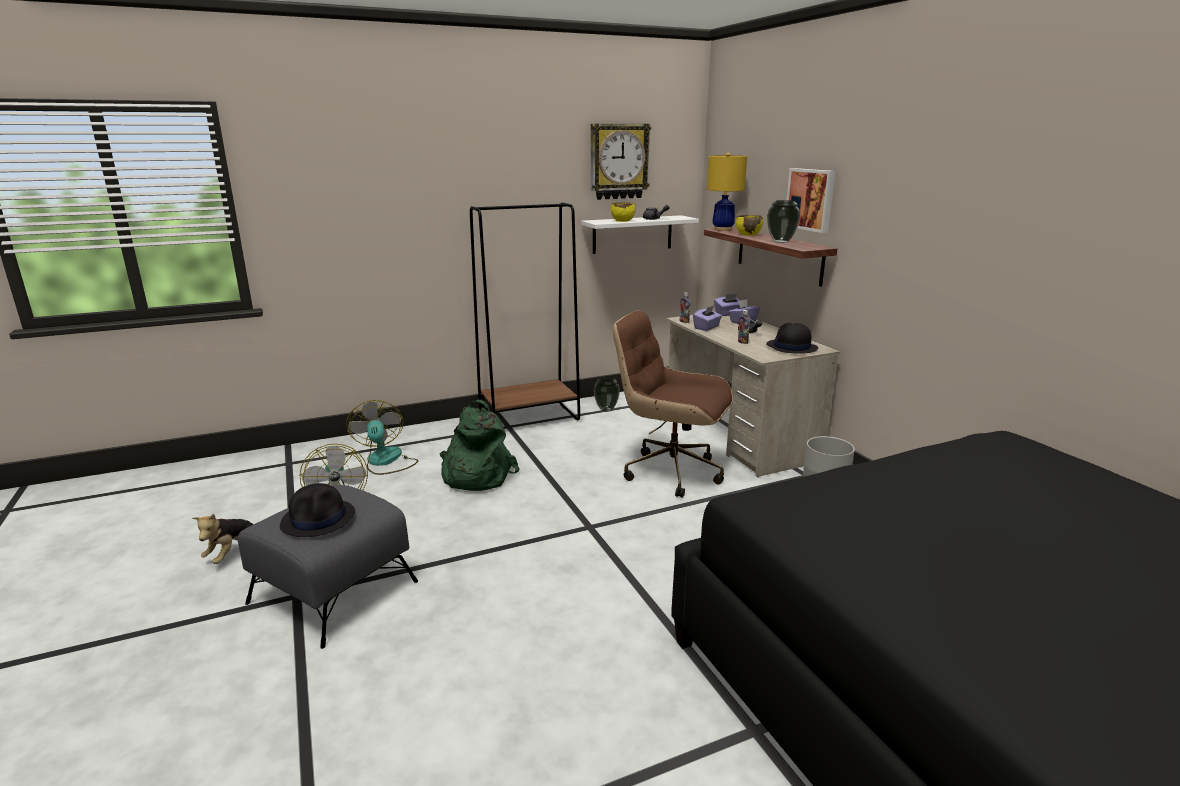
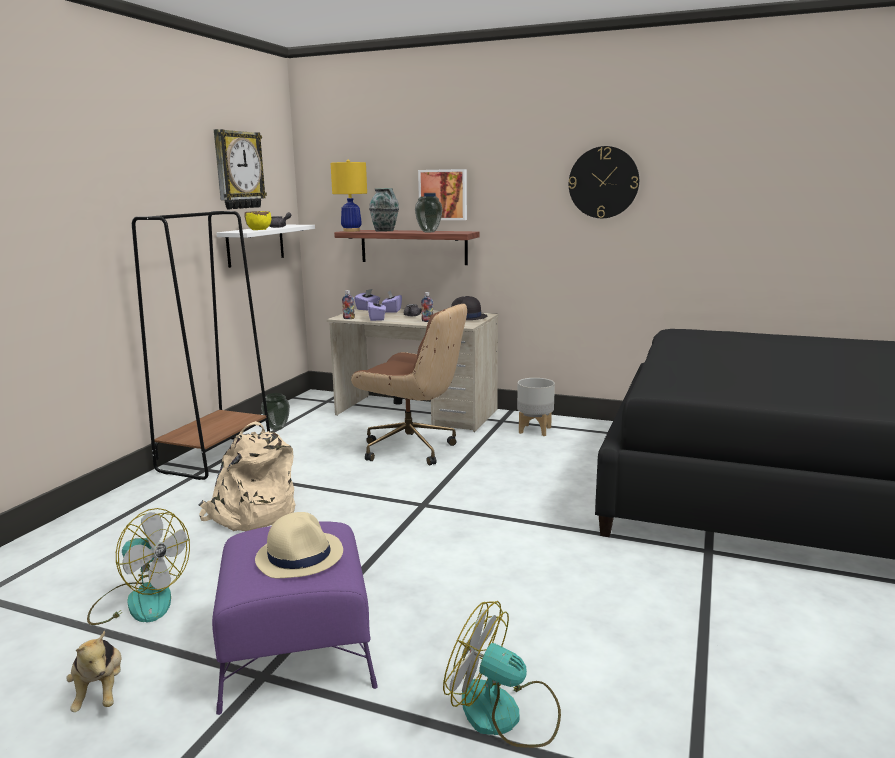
camera: 45 degrees left, 5 degrees down
grey ottoman [238,485,418,649] -> purple ottoman [212,521,378,715]
black hat [280,483,355,537] -> beige hat [255,512,343,578]
fan [346,400,418,475] -> fan moved to [443,601,561,748]
green backpack [440,400,519,491] -> beige backpack [199,421,296,531]
brown office chair [613,310,733,498] -> brown office chair turned 135 degrees counterclockwise [351,303,467,466]
yellow bowl [736,215,763,236] -> vase [369,188,399,232]
none -> wall clock [569,146,639,218]

